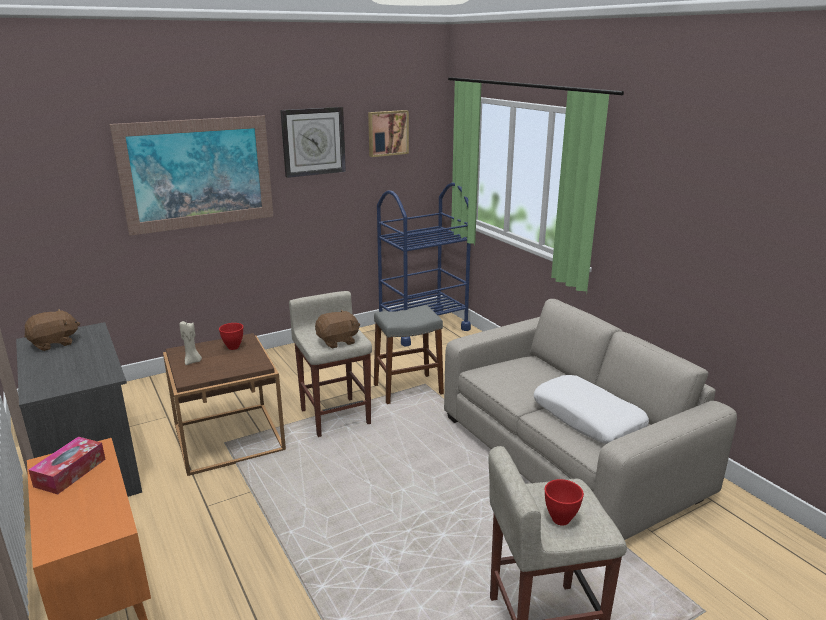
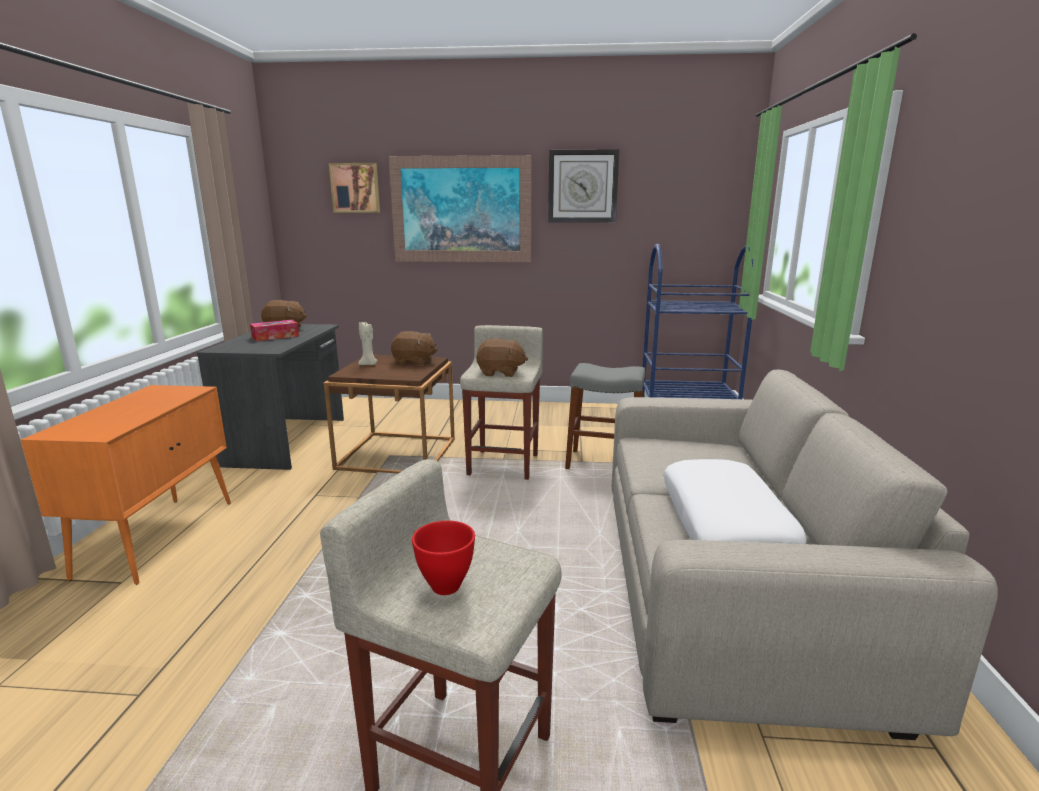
camera: 35 degrees right, 5 degrees down
tissue box [29,437,105,495] -> tissue box moved to [250,320,299,341]
red bowl [219,323,243,350] -> brown plush toy [391,331,437,366]
picture [368,110,409,157] -> picture moved to [329,163,380,212]

